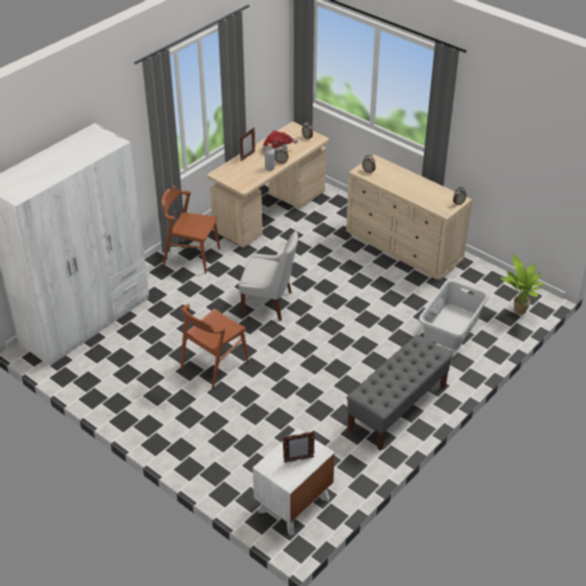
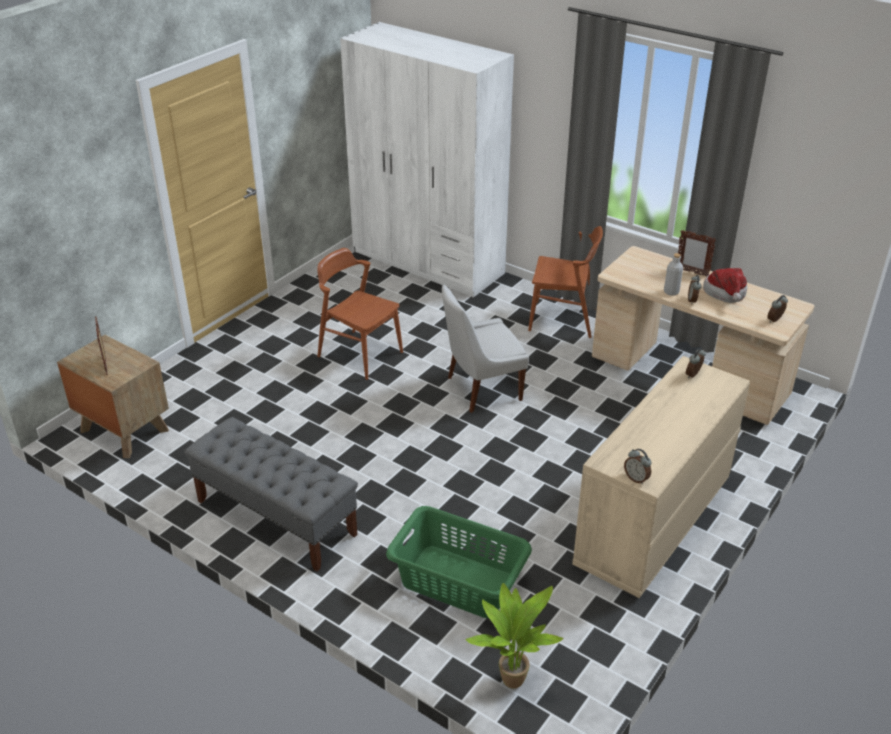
camera: 85 degrees right, 5 degrees down
brown chair [161,185,220,274] -> brown chair turned 90 degrees clockwise [528,226,603,338]
white chair [239,231,298,321] -> white chair turned 60 degrees clockwise [442,285,529,413]
white nightstand [253,428,335,535] -> brown nightstand [57,335,169,458]
grey laundry basket [418,279,489,350] -> green laundry basket [386,506,532,618]

